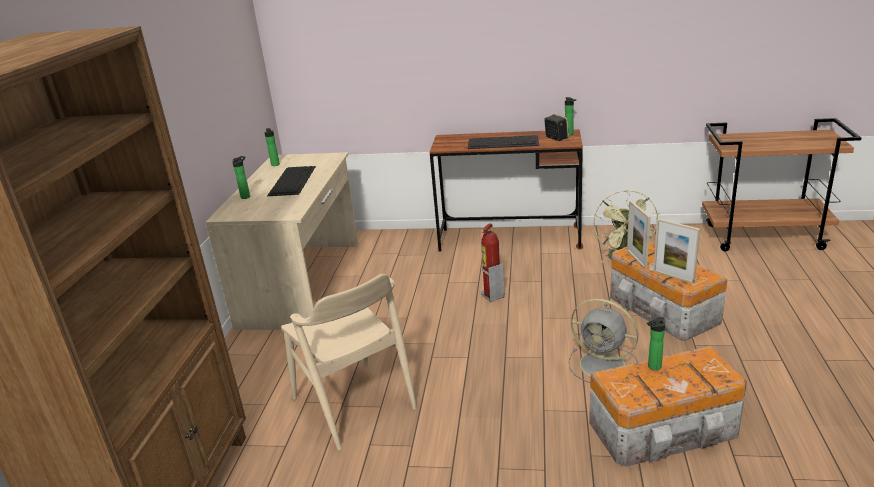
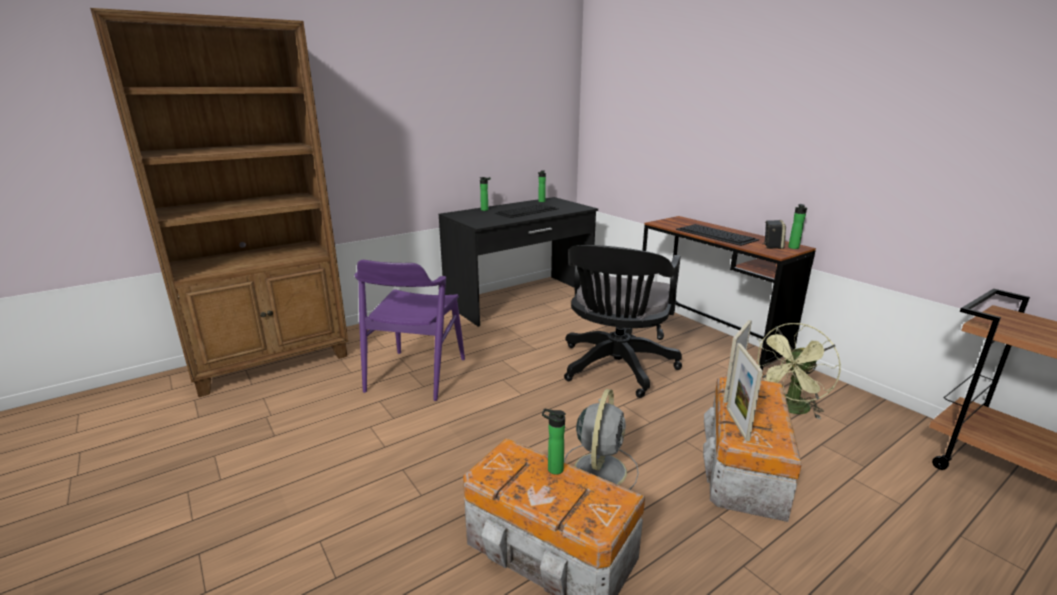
camera: 45 degrees right, 5 degrees down
beige desk [206,152,359,330] -> black desk [439,197,598,327]
beige chair [281,274,417,450] -> purple chair [354,260,465,401]
fire extinguisher [481,224,505,302] -> black office chair [564,245,682,398]
grey fan [569,298,638,383] -> grey fan turned 150 degrees counterclockwise [564,389,639,490]

